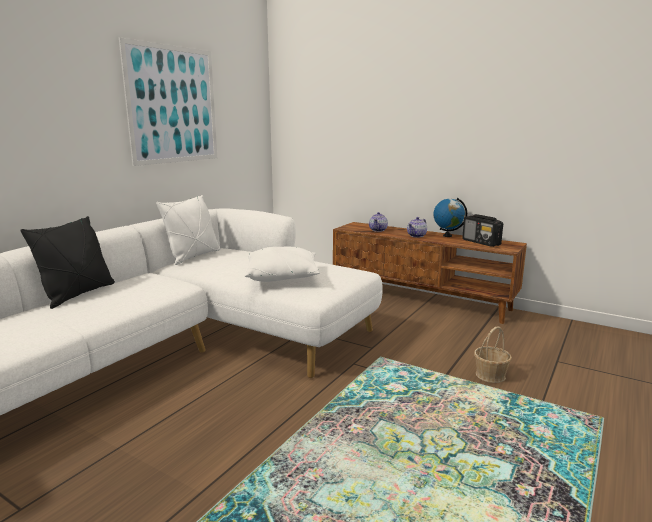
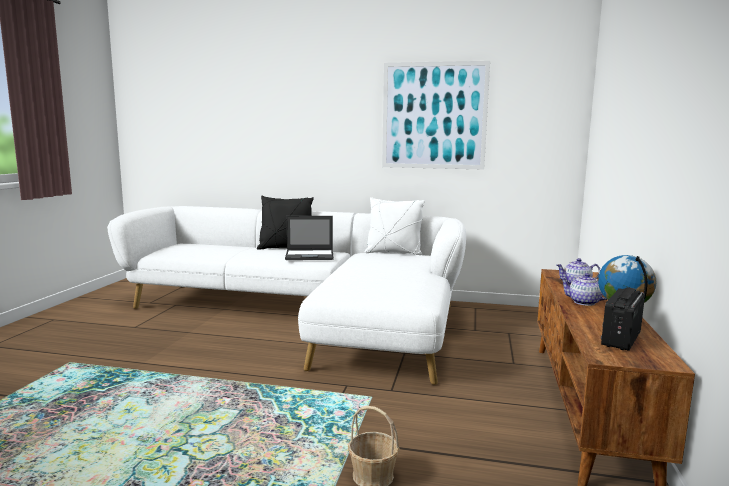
camera: 70 degrees right, 5 degrees down
white pillow [245,247,320,282] -> none
none -> laptop [285,216,334,260]

